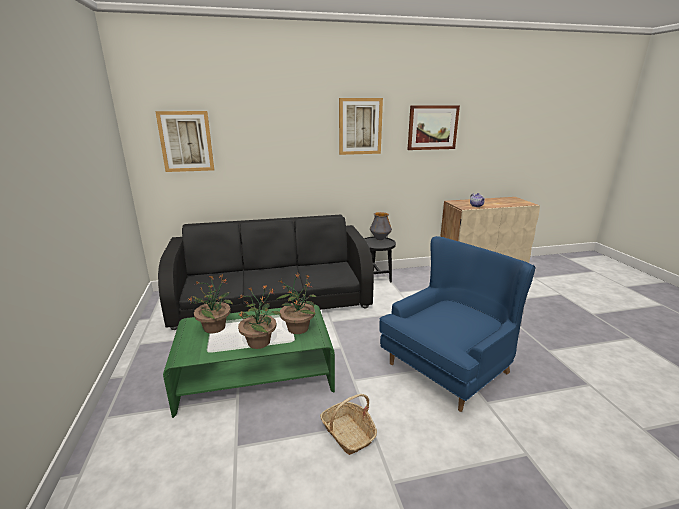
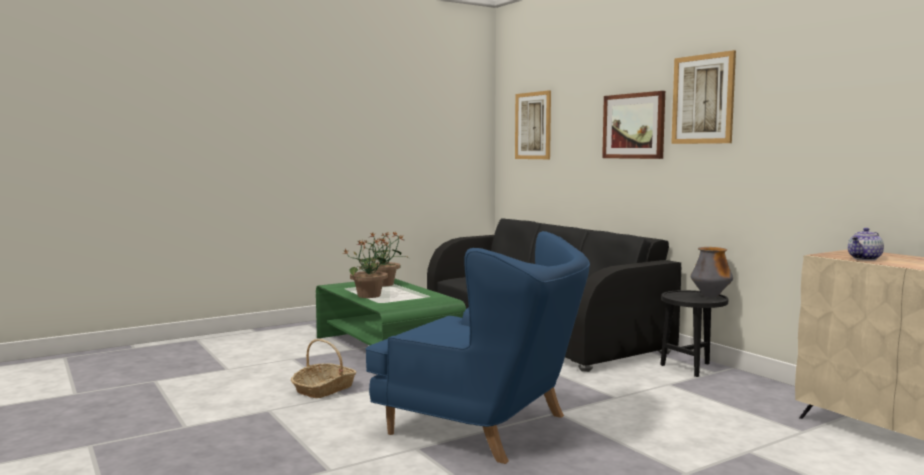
camera: 70 degrees right, 15 degrees down
potted plant [276,274,317,334] -> none
picture [408,105,460,150] -> picture moved to [602,91,665,159]

